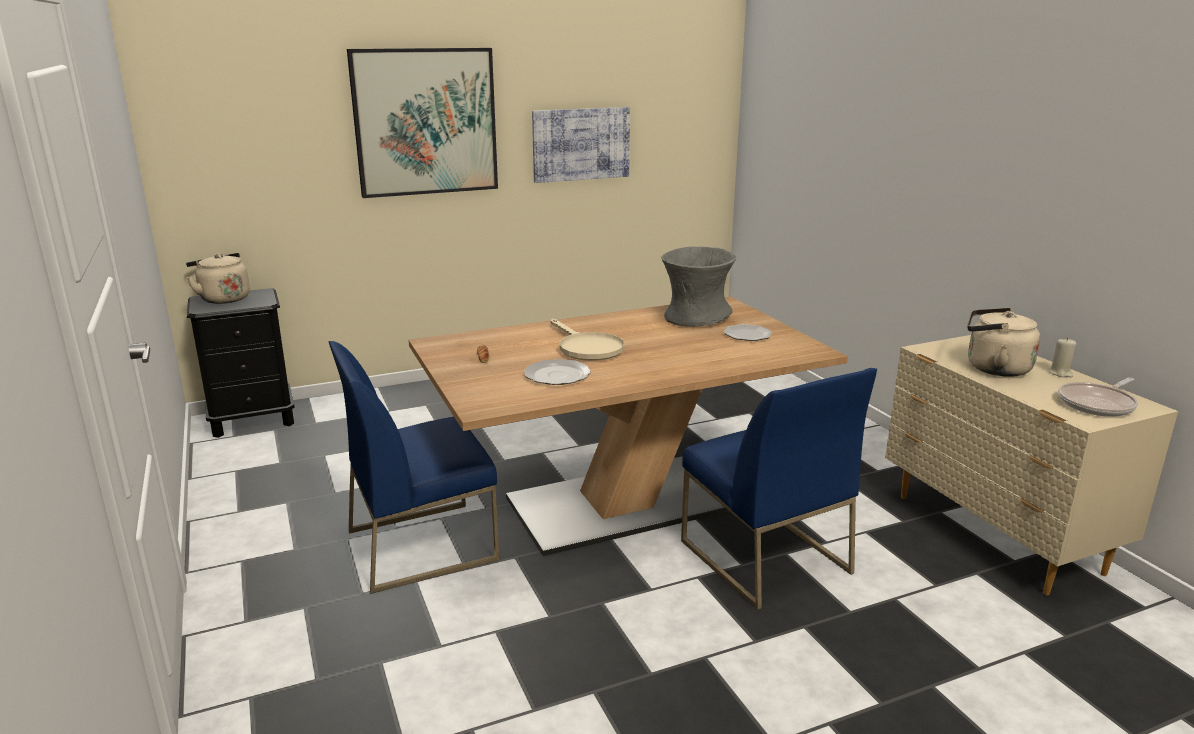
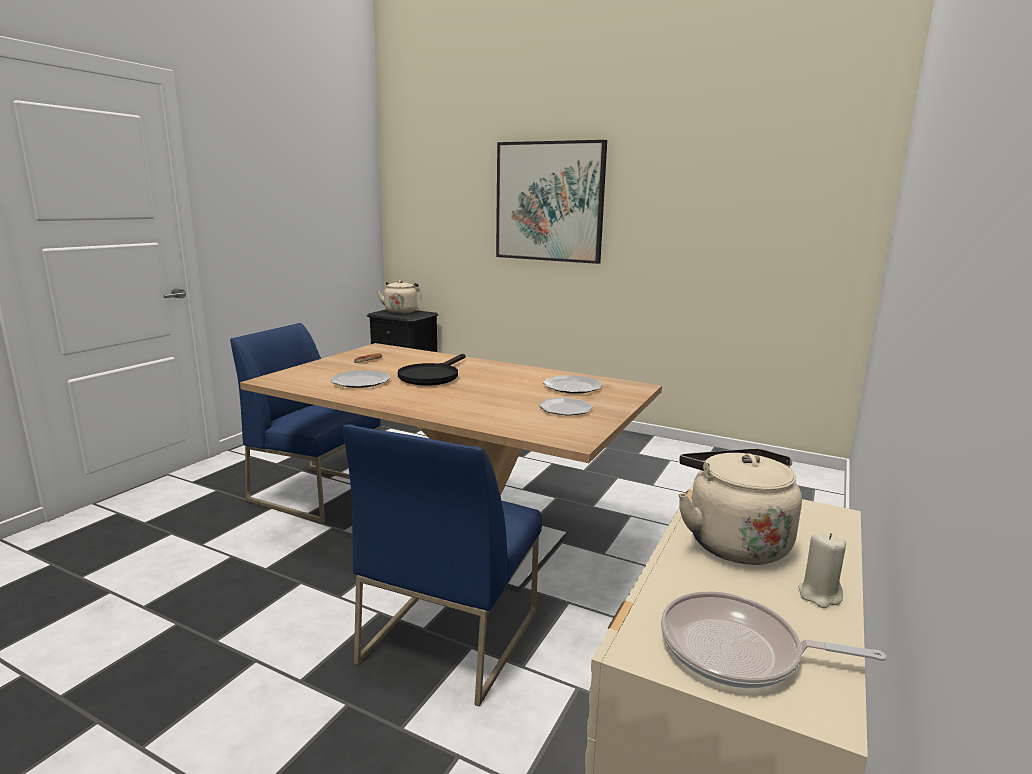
camera: 50 degrees right, 5 degrees down
picture [532,107,630,183] -> none
beige frying pan [551,319,624,361] -> black frying pan [398,354,465,386]
grey vase [661,247,736,326] -> plate [543,375,602,394]

